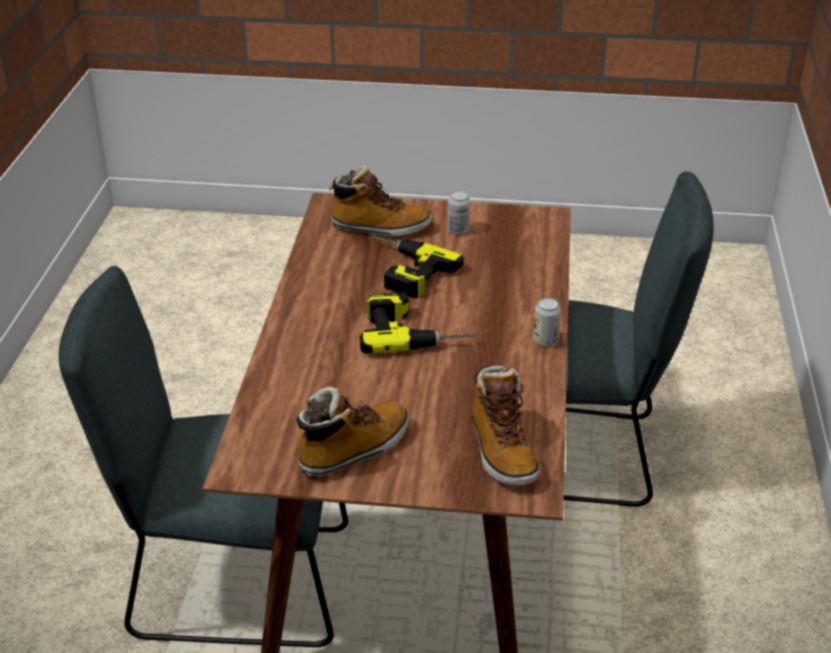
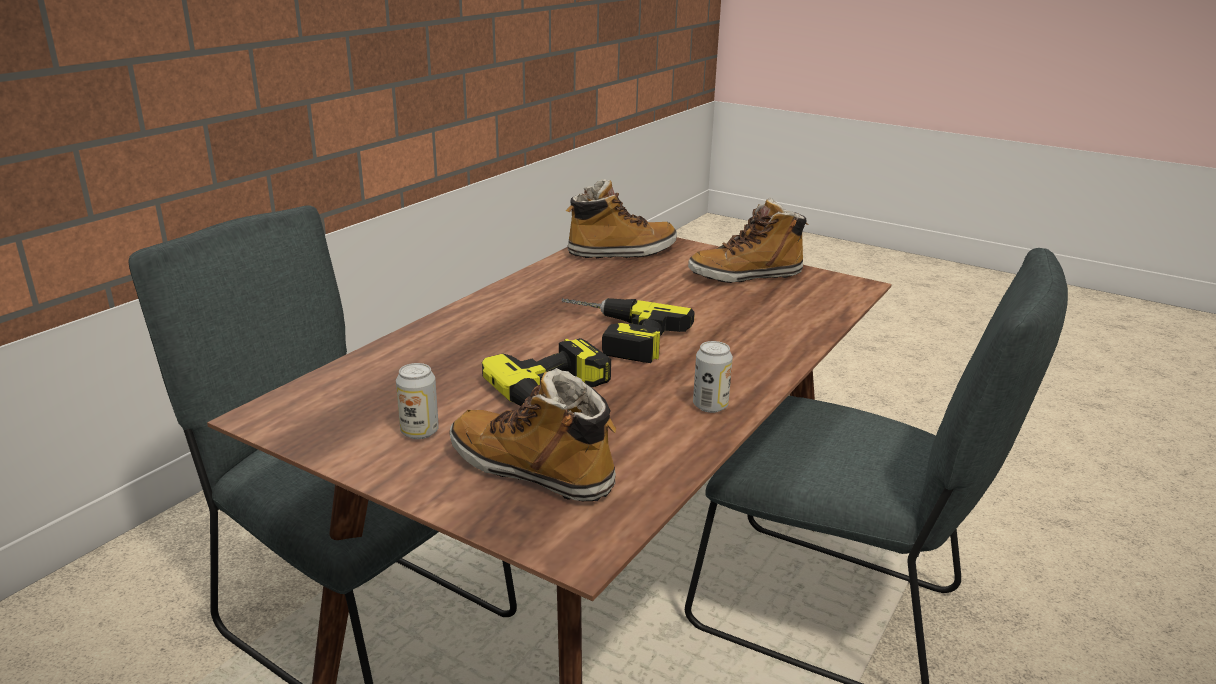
camera: 155 degrees left, 10 degrees down
boot [472,365,539,485] -> boot turned 60 degrees clockwise [566,179,677,258]
can [533,298,561,347] -> can moved to [693,341,733,413]

